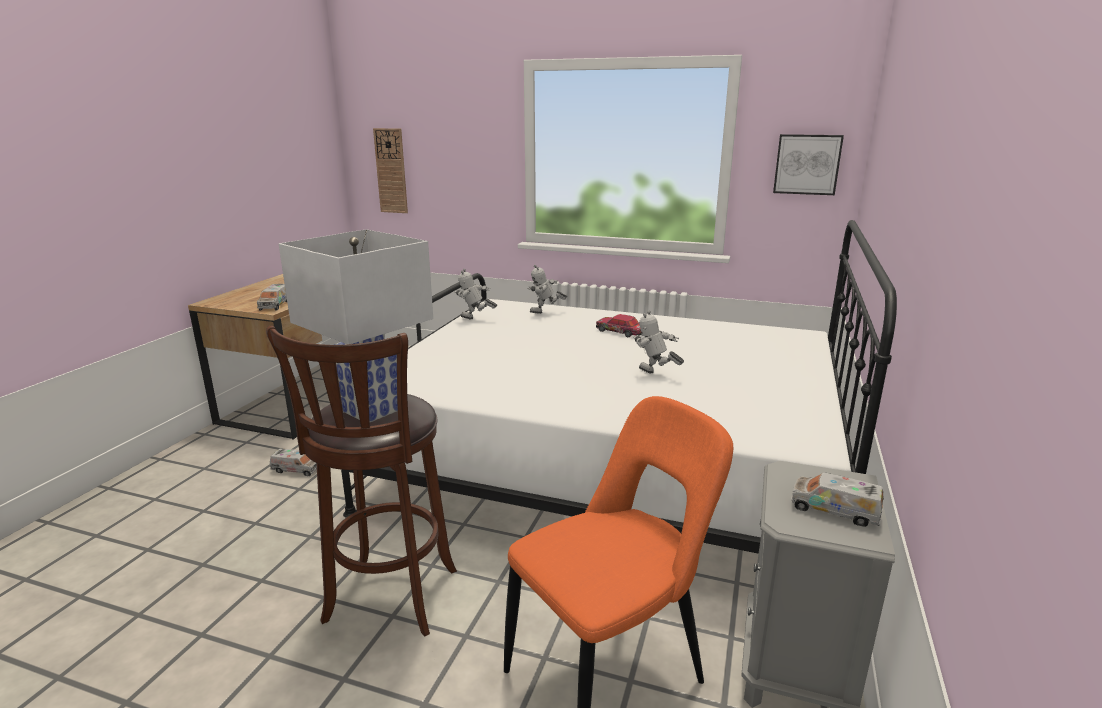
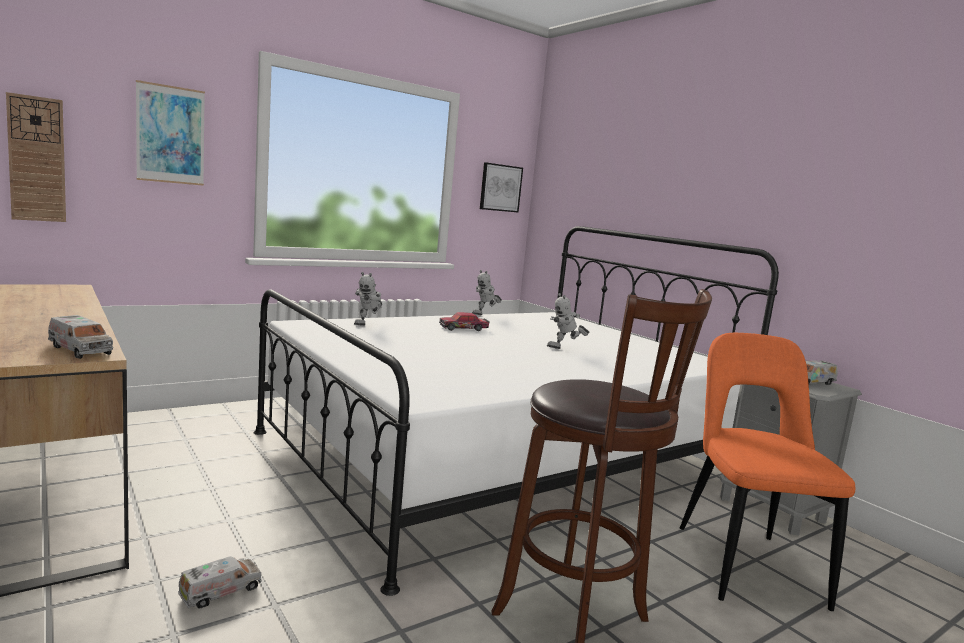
camera: 55 degrees left, 10 degrees down
white table lamp [279,229,433,423] -> none
toy robot [455,269,497,319] -> toy robot moved to [472,270,502,315]
none -> picture [136,80,205,186]

